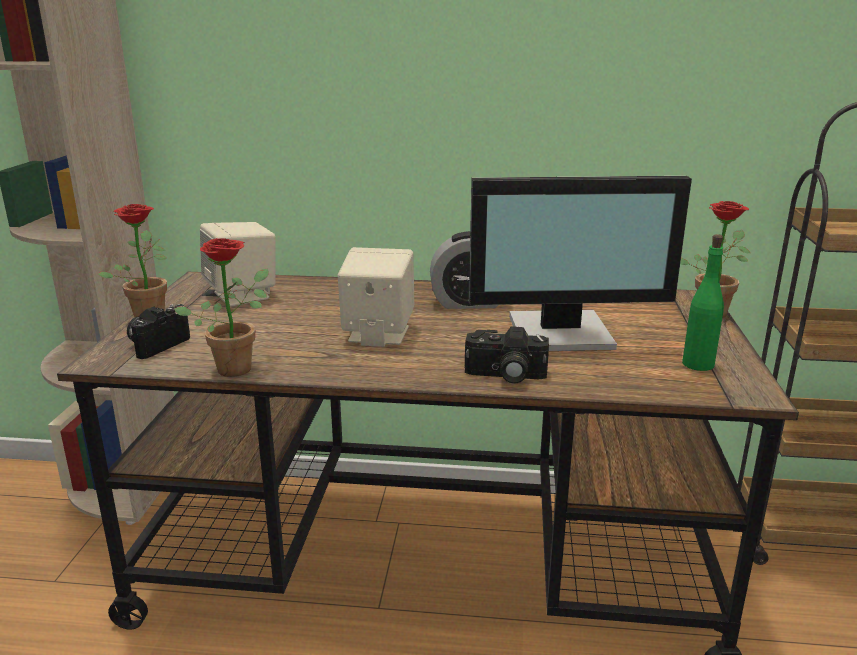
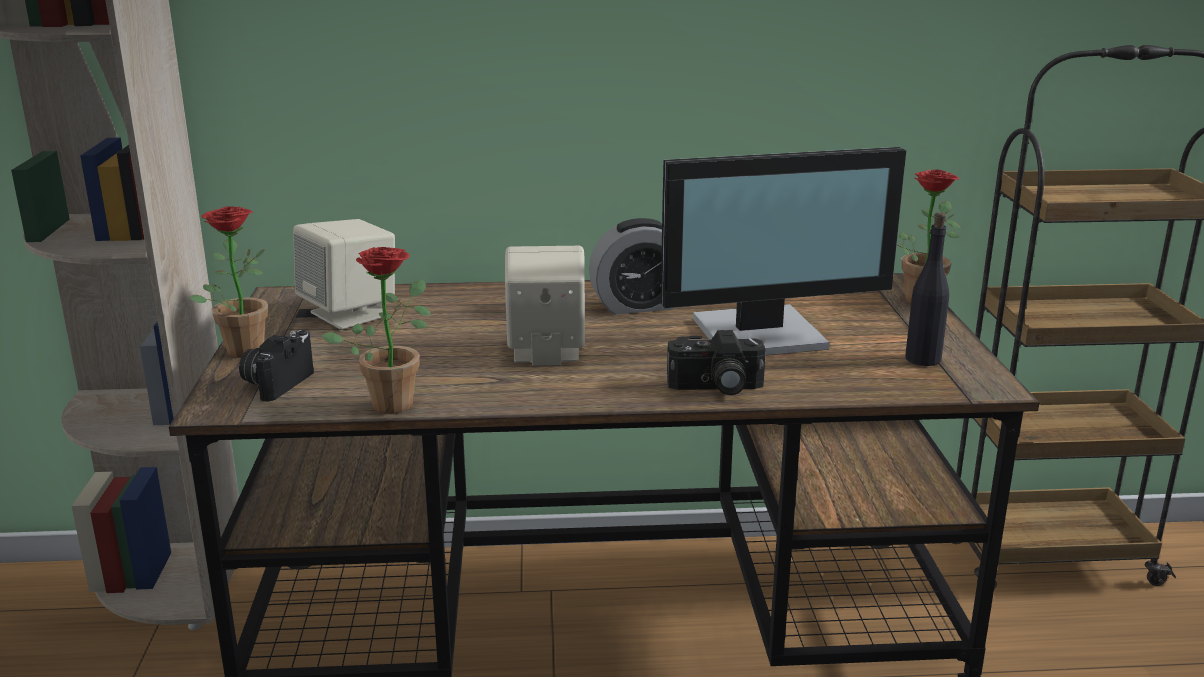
camera: 10 degrees left, 0 degrees up
green bottle [682,234,724,371] -> black bottle [905,212,949,366]

